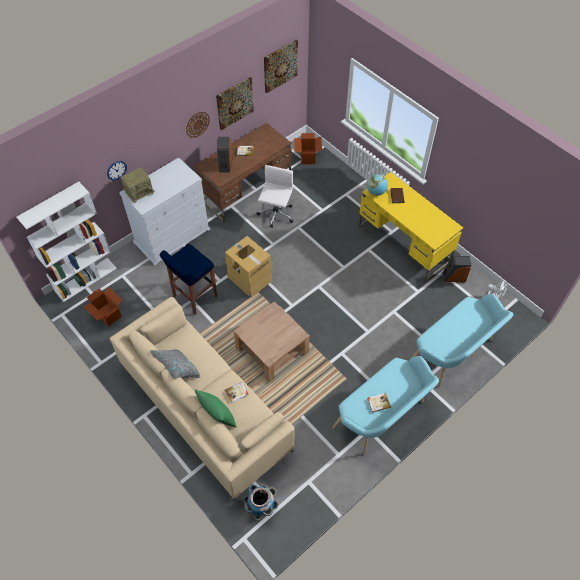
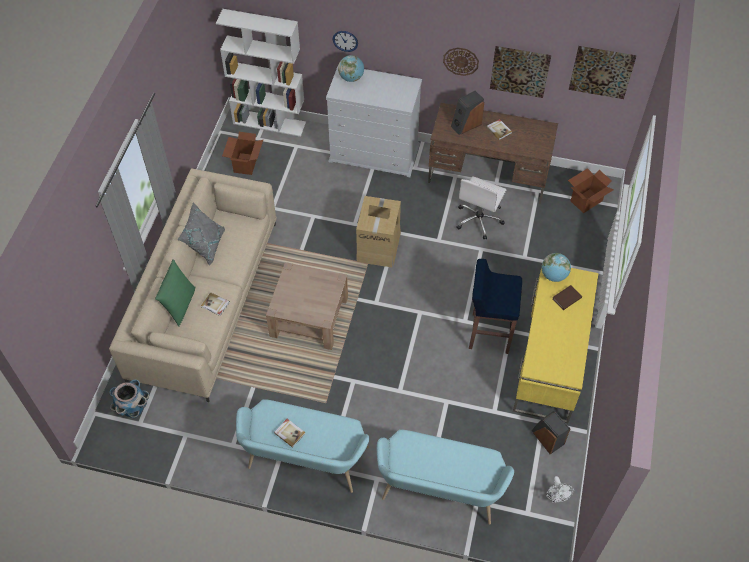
camera: 55 degrees right, 0 degrees up
radio [121,167,154,203] -> globe [338,55,364,82]
blue stool [159,244,217,315] -> blue stool moved to [469,259,522,354]
white office chair [257,165,293,227] -> white office chair turned 135 degrees clockwise [456,176,507,239]

